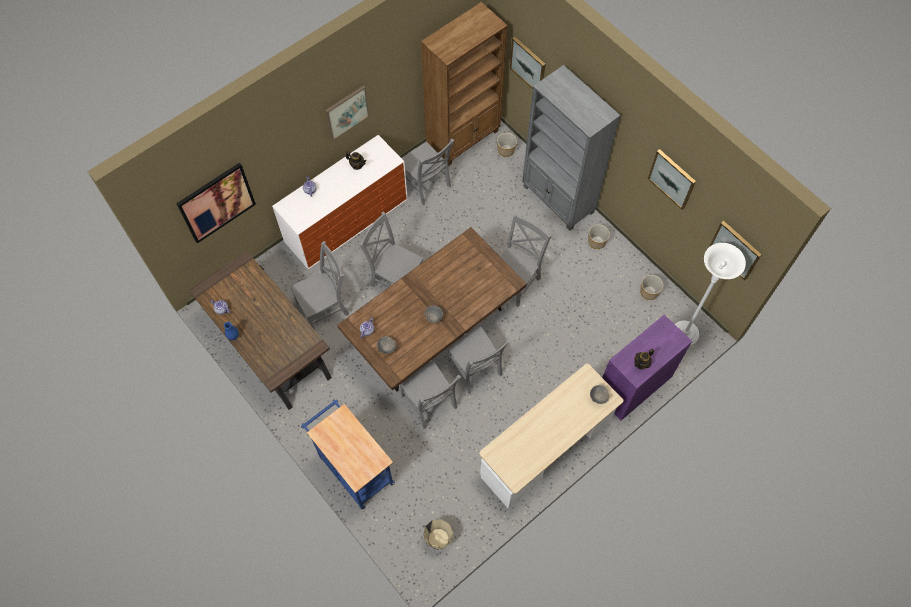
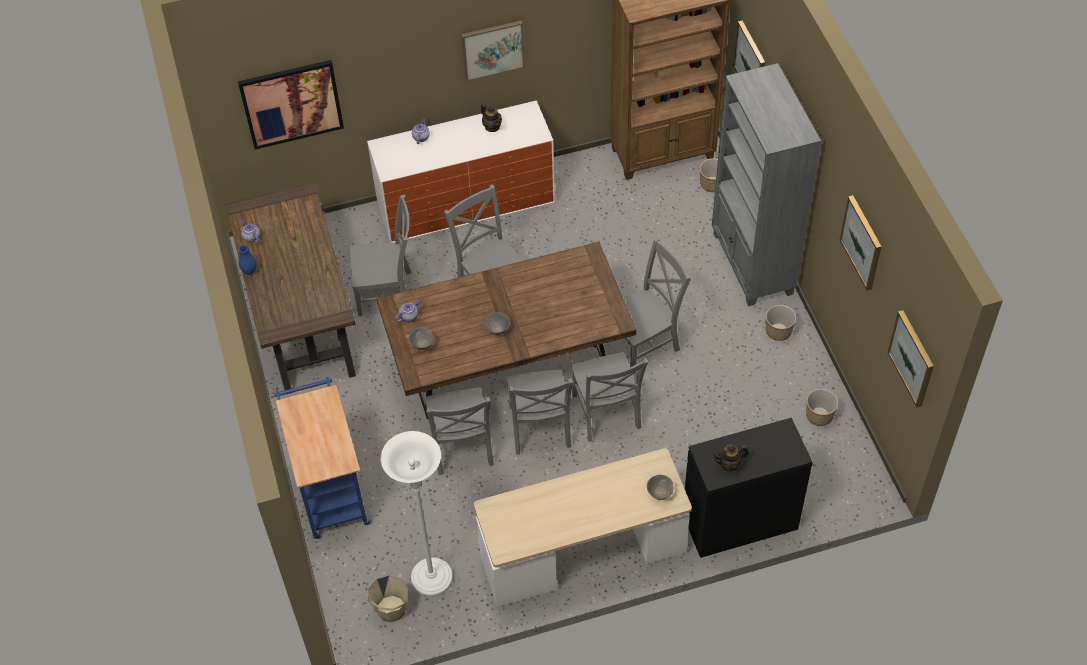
camera: 25 degrees right, 10 degrees down
grey chair [402,139,454,205] -> grey chair moved to [571,352,649,441]
purple cabinet [602,315,692,420] -> black cabinet [685,418,813,558]
white floor lamp [675,243,746,346] -> white floor lamp moved to [381,431,453,597]

